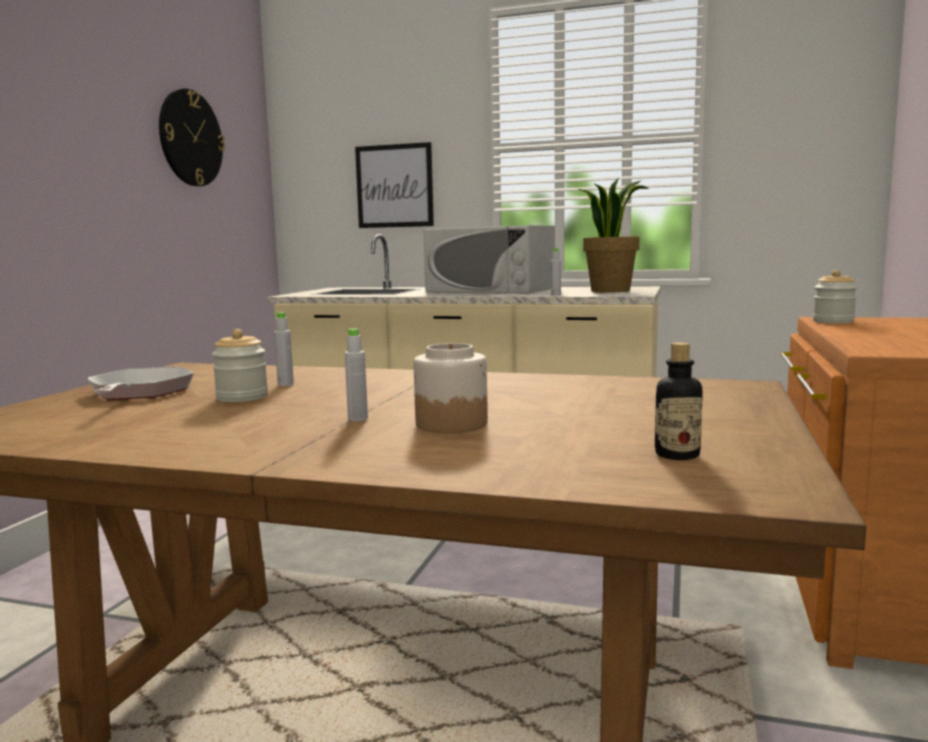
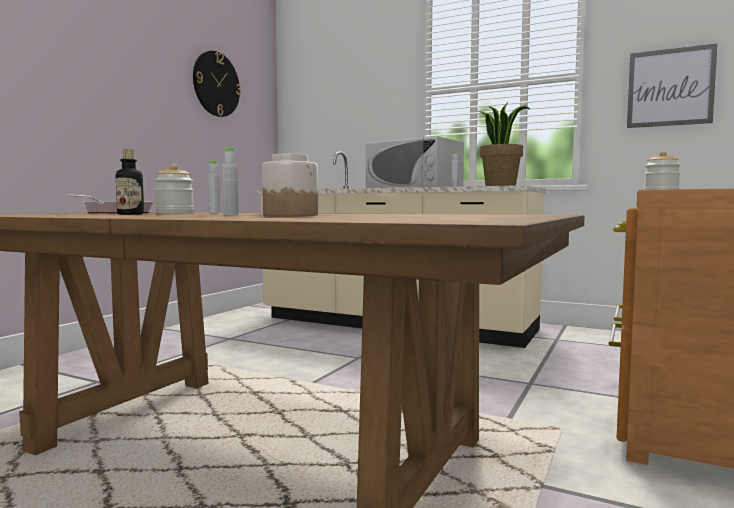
camera: 10 degrees right, 5 degrees down
picture [355,142,434,228] -> picture moved to [627,43,718,128]
bottle [655,342,703,460] -> bottle moved to [116,149,144,215]

